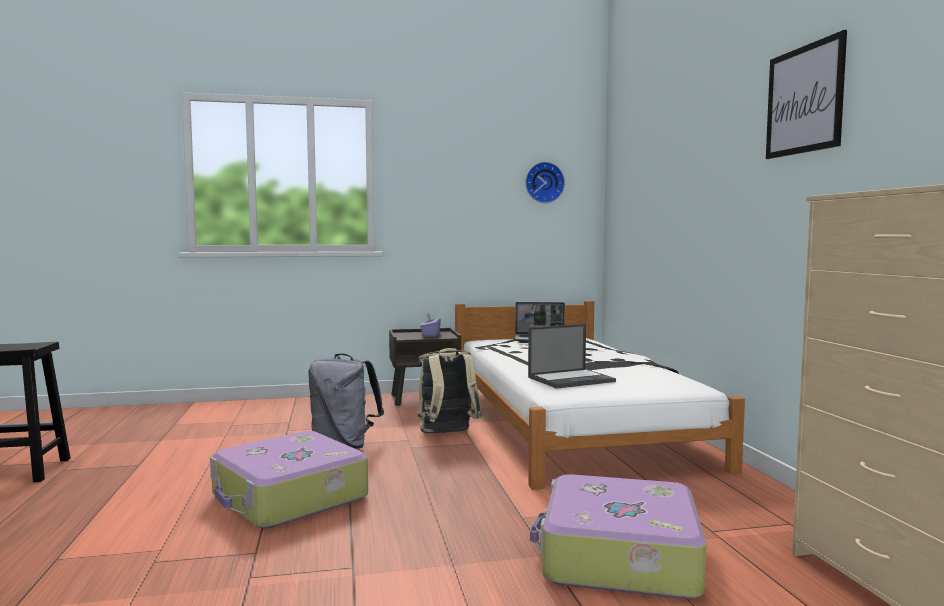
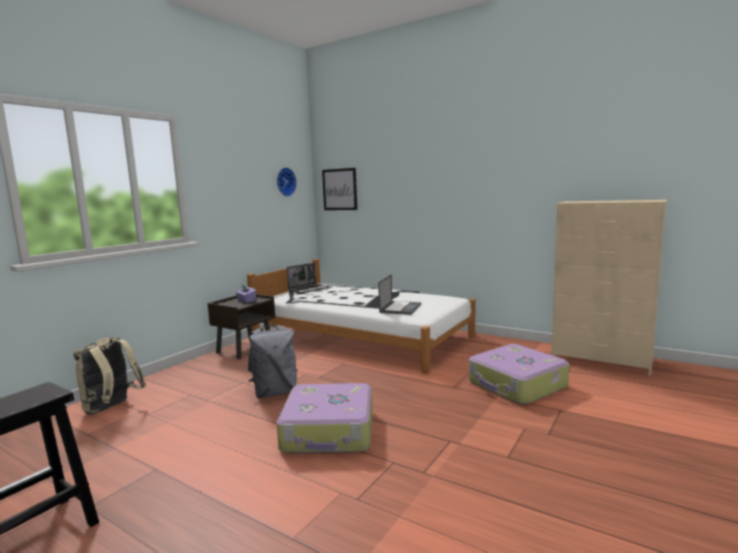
camera: 45 degrees left, 5 degrees up
beige backpack [418,348,483,434] -> beige backpack moved to [73,337,146,414]
picture [766,30,847,159] -> picture moved to [322,168,357,210]

